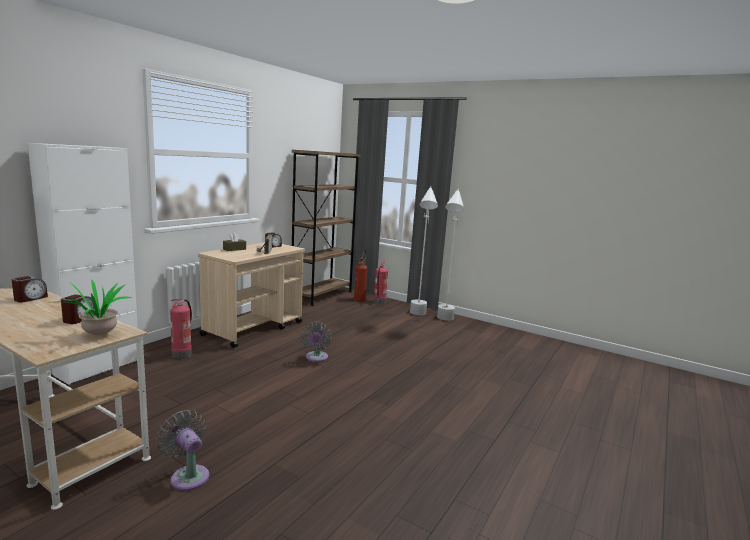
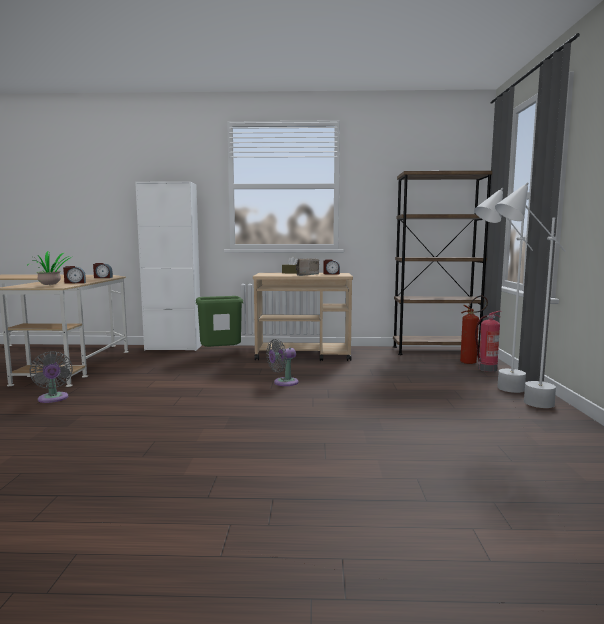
camera: 60 degrees right, 5 degrees down
grey fan [156,410,209,491] -> grey fan turned 135 degrees clockwise [29,351,73,403]
fire extinguisher [170,299,192,359] -> green trash can [196,296,243,347]

